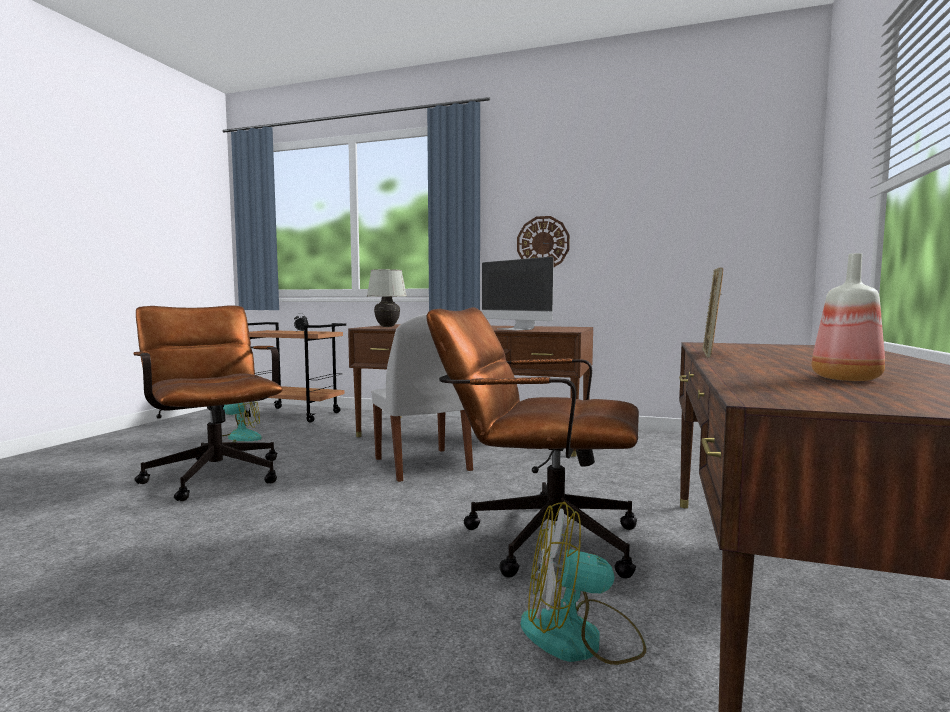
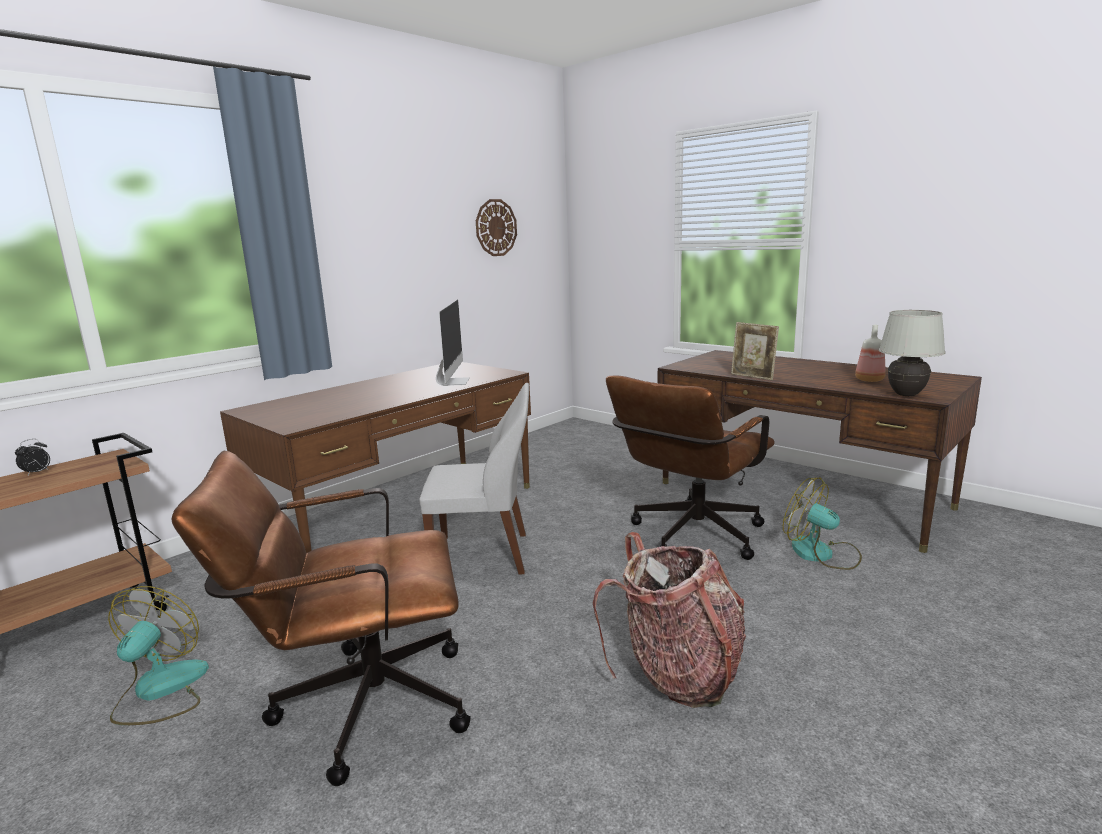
camera: 65 degrees left, 10 degrees up
white table lamp [367,269,407,327] -> white table lamp moved to [879,310,946,396]
monitor [482,256,554,330] -> monitor turned 75 degrees counterclockwise [436,299,470,386]
wall clock [517,216,570,268] -> wall clock moved to [476,199,517,256]
fan [521,501,646,665] -> fan turned 105 degrees clockwise [783,477,862,570]
none -> backpack [593,532,746,708]

